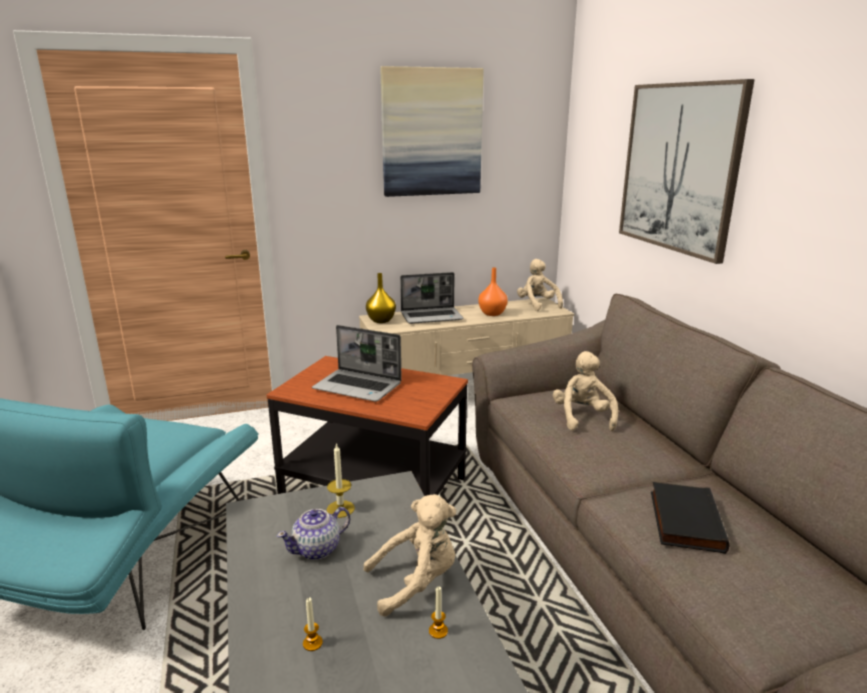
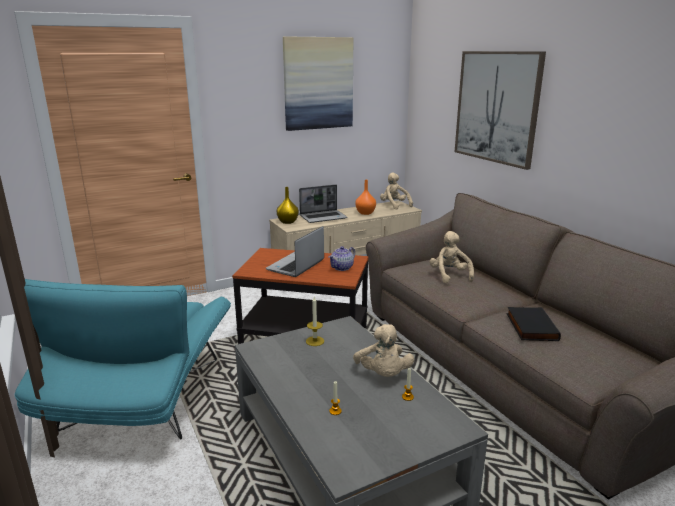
camera: 10 degrees left, 0 degrees up
teapot [277,507,350,560] -> teapot moved to [328,246,355,271]
laptop [312,325,402,402] -> laptop turned 105 degrees clockwise [266,226,324,277]
beige plush toy [364,494,456,617] -> beige plush toy turned 105 degrees clockwise [353,324,414,377]

